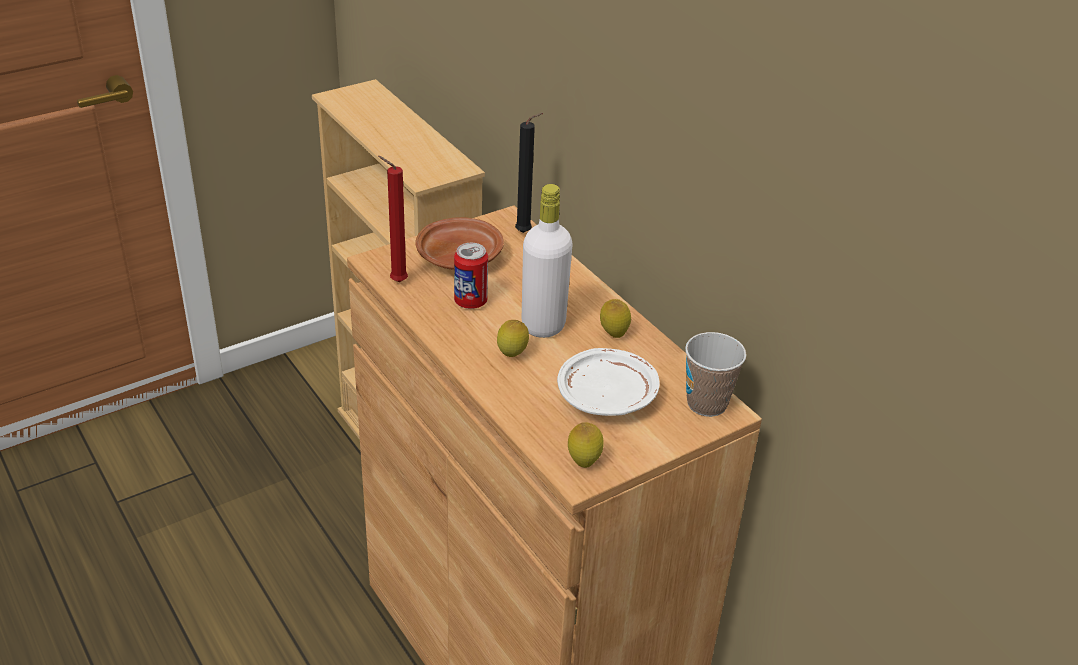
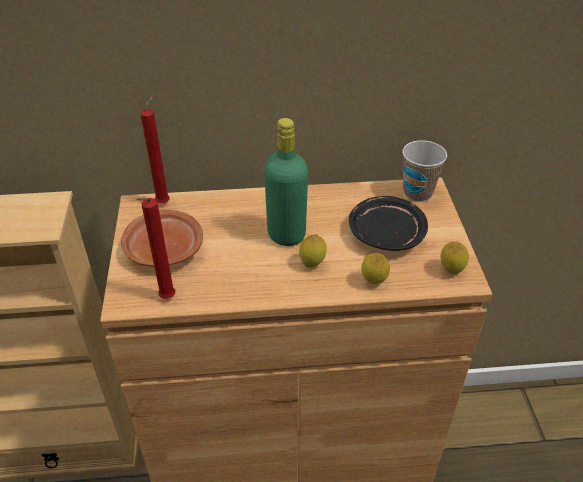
camera: 60 degrees left, 5 degrees up
can [454,243,488,309] -> none
black candle [515,113,543,233] -> red candle [140,95,170,204]
white bottle [522,184,573,338] -> green bottle [264,118,308,246]
white plate [557,348,660,416] -> black plate [349,196,428,251]
lemon [600,299,631,338] -> lemon moved to [361,253,390,284]

